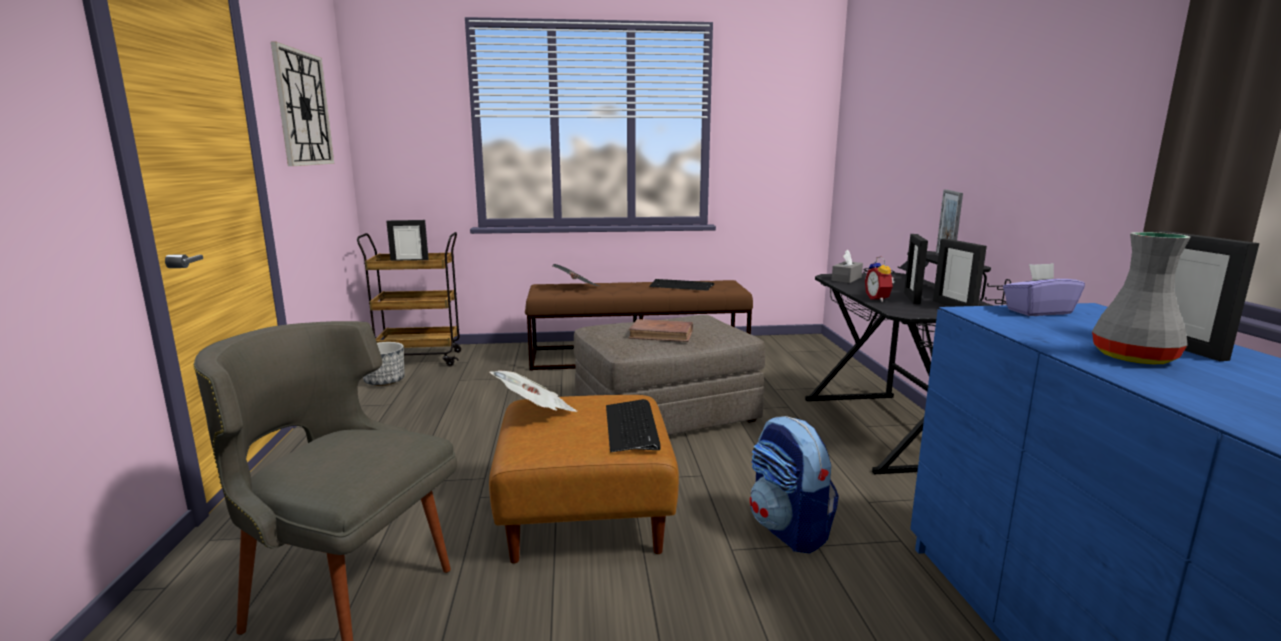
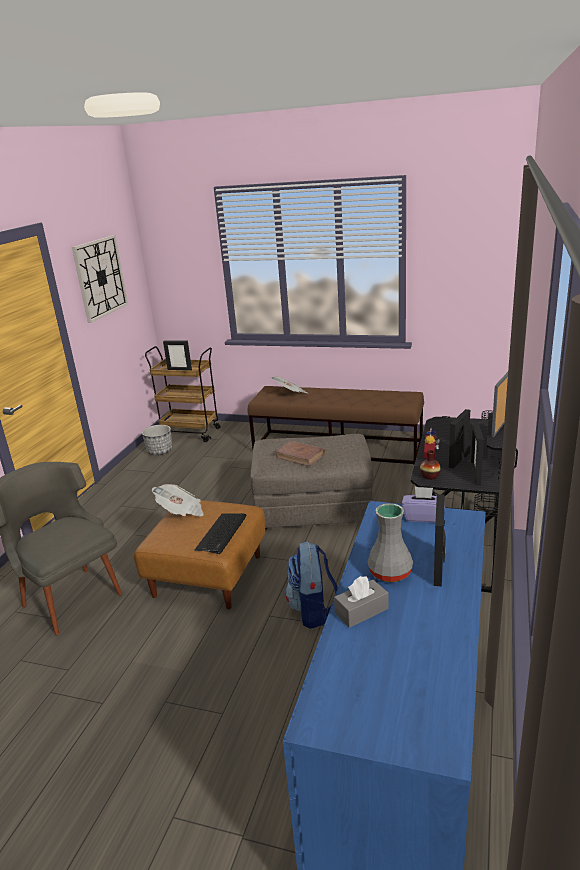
camera: 25 degrees right, 10 degrees up
keyboard [650,279,714,291] -> none
grey tissue box [832,250,863,283] -> grey tissue box moved to [334,576,389,628]
none -> vase [420,450,440,480]

